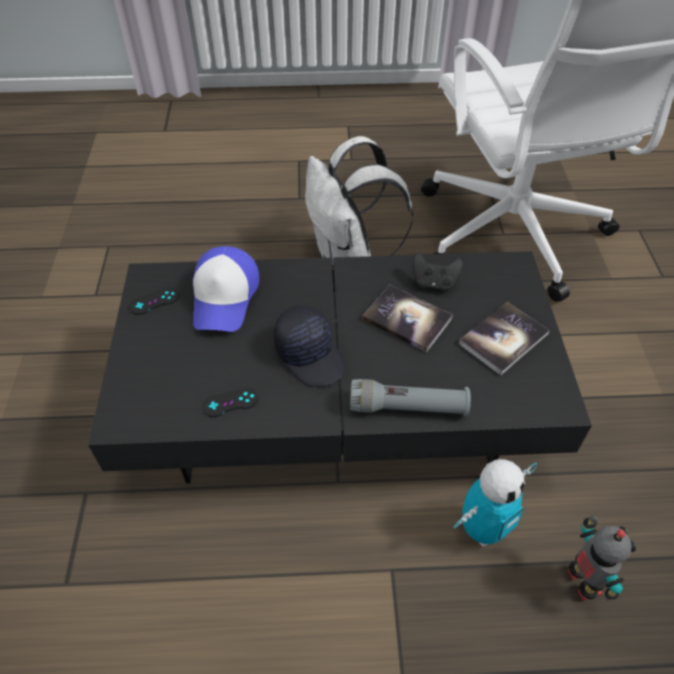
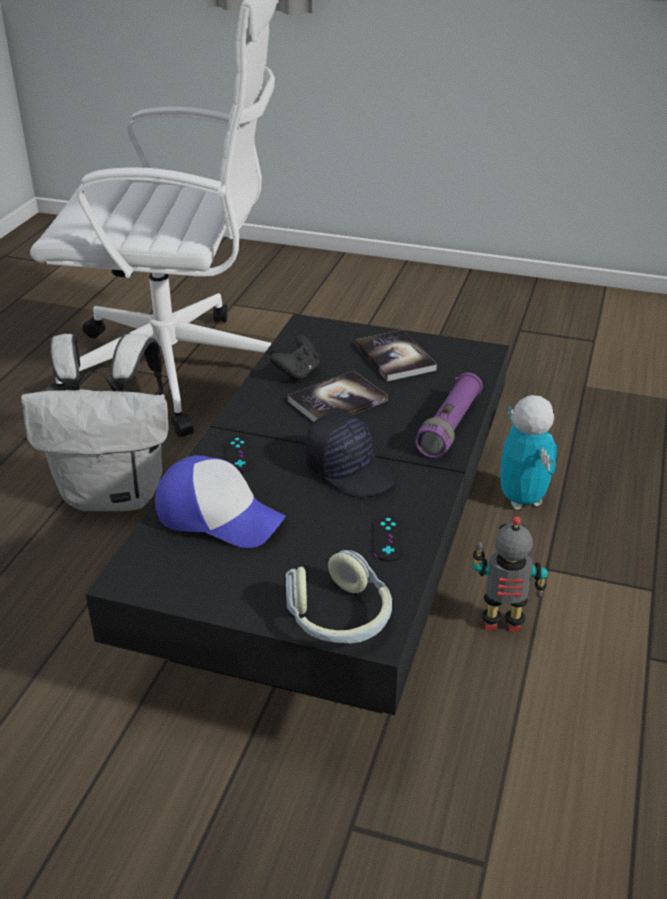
camera: 70 degrees left, 15 degrees down
black game controller [129,288,179,315] -> black game controller moved to [224,435,254,473]
black cap [274,305,346,387] -> black cap turned 60 degrees clockwise [305,413,395,498]
grey flashlight [350,379,471,416] -> purple flashlight [415,373,483,458]
toy robot [568,514,636,601] -> toy robot moved to [473,517,548,632]
none -> headphones [286,550,392,643]

